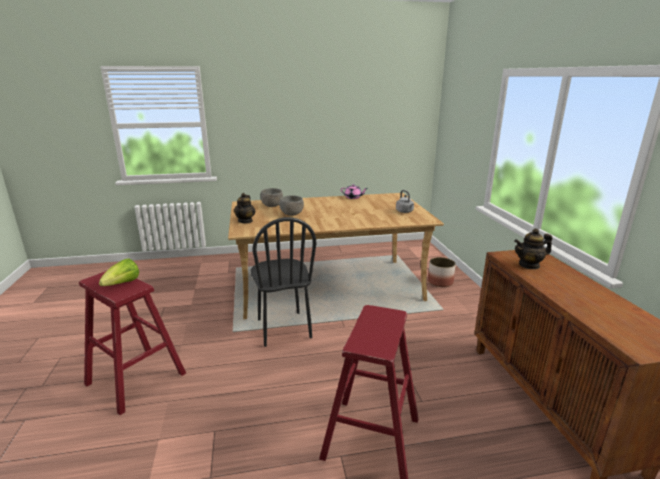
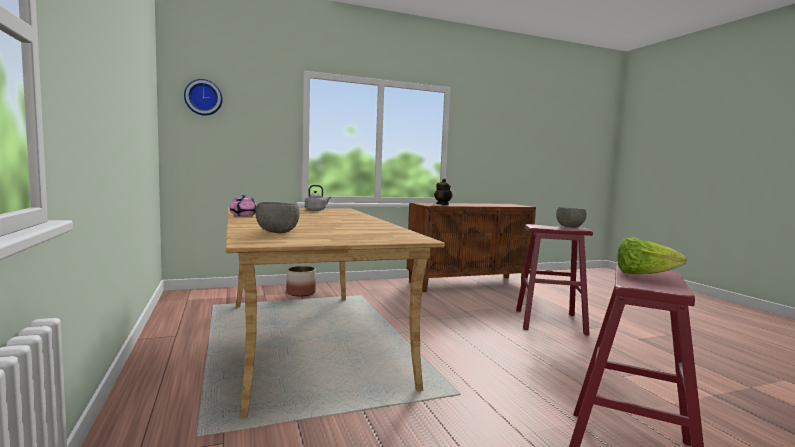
camera: 100 degrees left, 15 degrees down
teapot [234,193,256,224] -> none
black chair [250,217,317,347] -> none
grey bowl [279,196,304,216] -> grey bowl moved to [556,207,587,228]
none -> wall clock [184,79,223,116]

